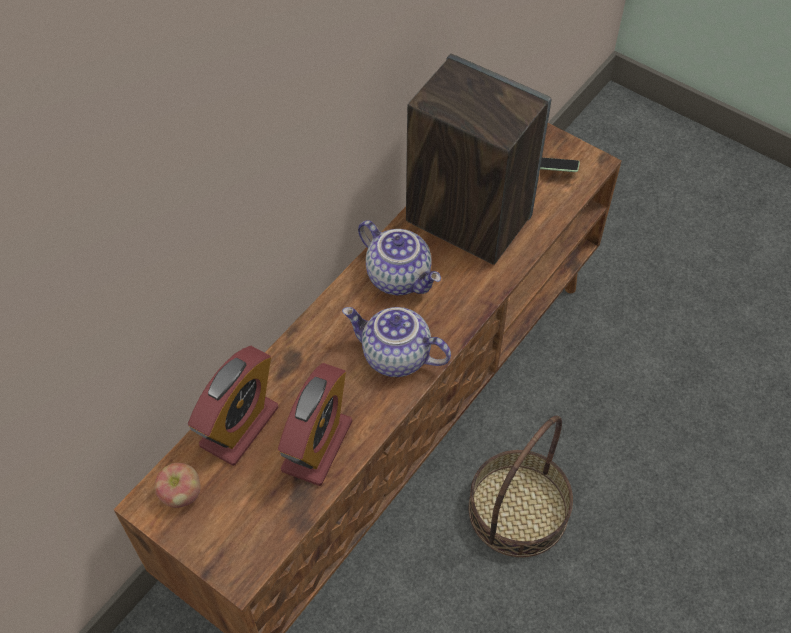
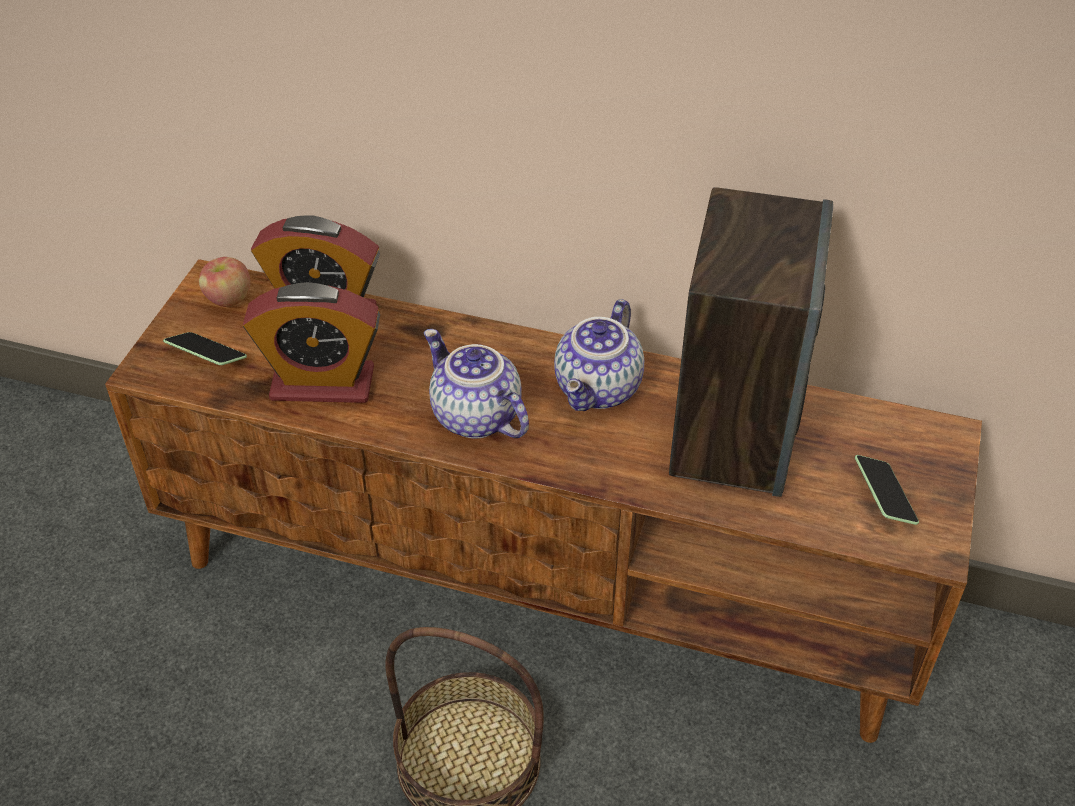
camera: 70 degrees right, 10 degrees down
teapot [342,307,451,377] -> teapot turned 45 degrees counterclockwise [424,329,529,438]
none -> phone [163,332,247,365]

